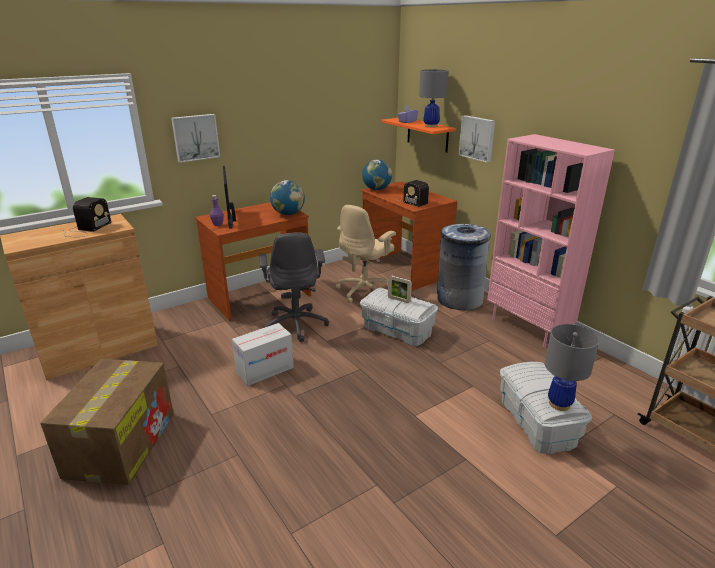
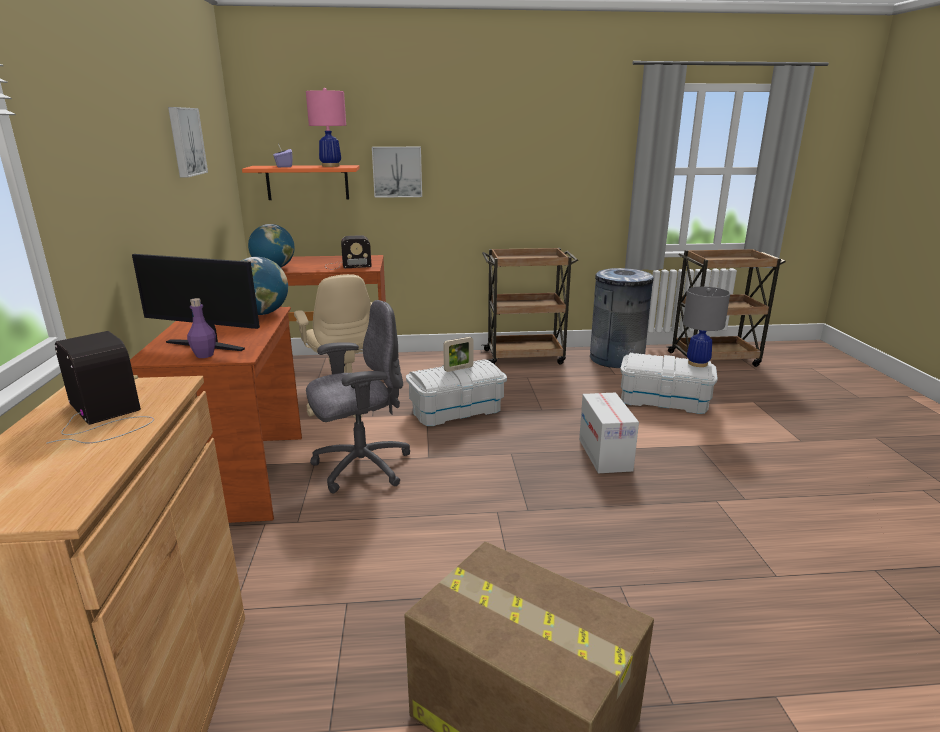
camera: 60 degrees left, 5 degrees down
picture [171,114,220,163] -> picture moved to [168,107,208,178]
cardboard box [232,323,294,386] -> cardboard box moved to [579,393,639,473]
grey office chair [259,232,329,342] -> grey office chair turned 45 degrees counterclockwise [306,300,410,493]
grey table lamp [419,68,449,128] -> pink table lamp [306,88,346,167]
grey trash can [437,223,491,310] -> grey trash can moved to [590,268,654,368]
pink bookcase [487,134,615,348] -> brown cart [481,248,578,365]

